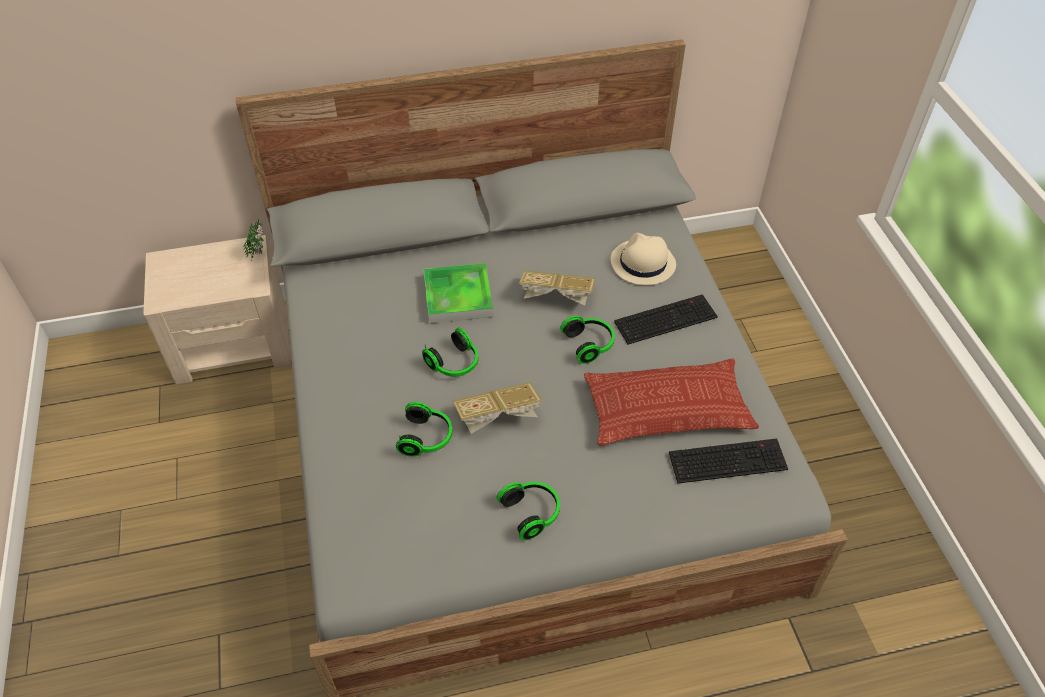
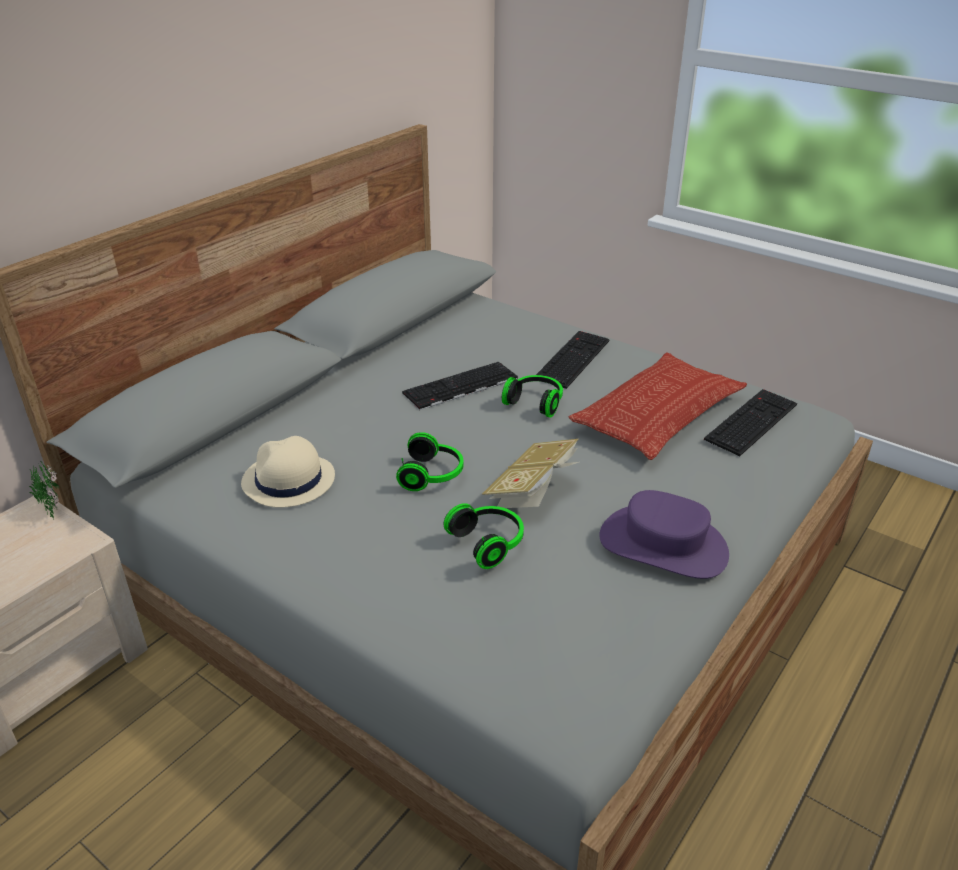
camera: 40 degrees left, 15 degrees down
tray [424,263,493,324] -> none
headphones [497,482,560,540] -> purple hat [599,490,729,579]
book [519,271,595,305] -> keyboard [402,362,518,410]
beige hat [611,233,676,285] -> beige hat moved to [241,436,335,508]

